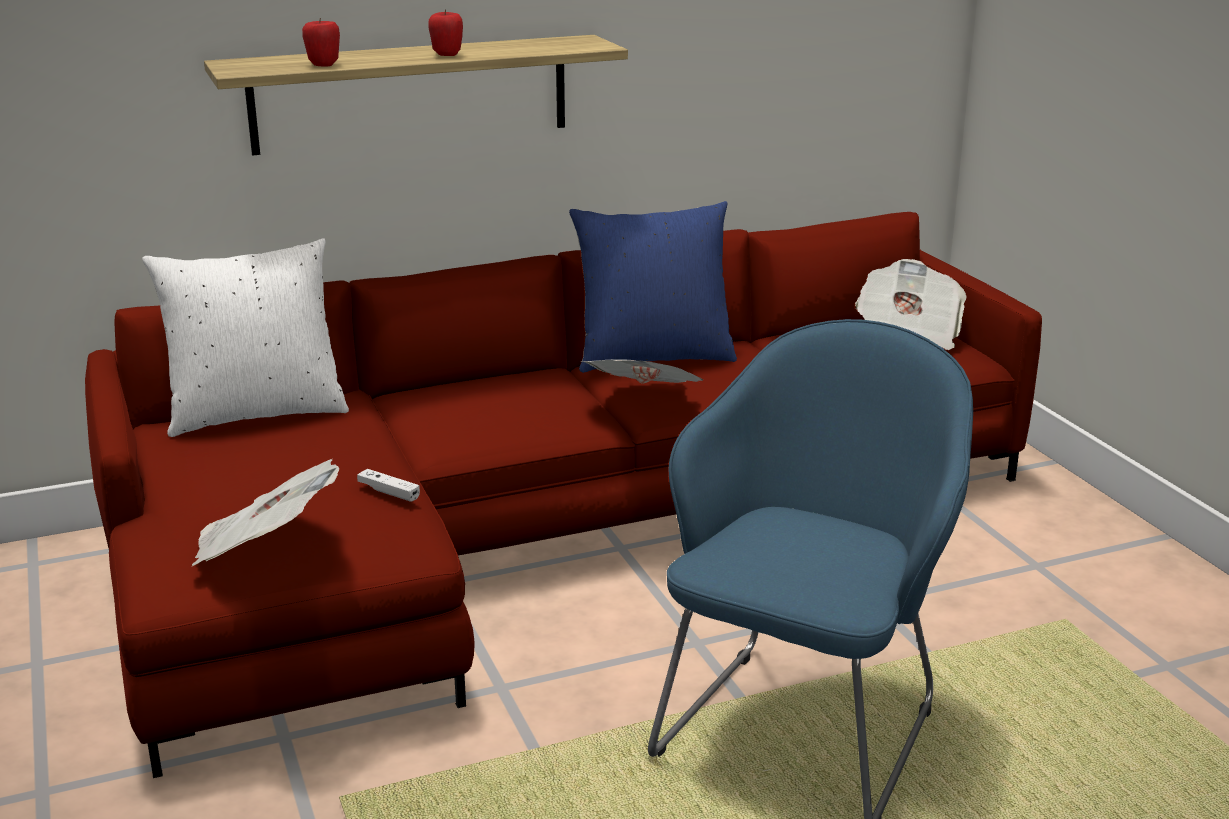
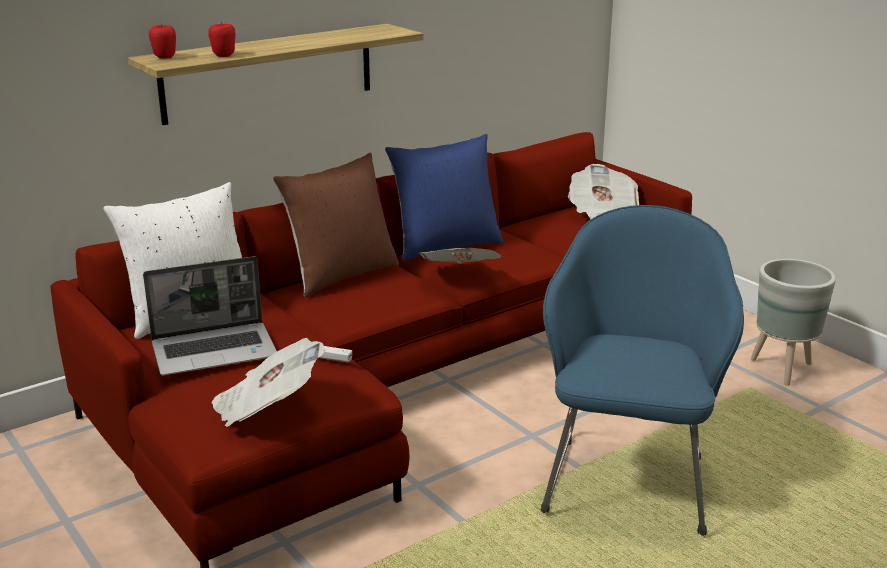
camera: 15 degrees left, 0 degrees up
apple [428,10,463,56] -> apple moved to [149,23,176,58]
none -> laptop [143,256,277,376]
none -> brown pillow [273,153,399,297]
none -> grey planter [751,259,836,386]

